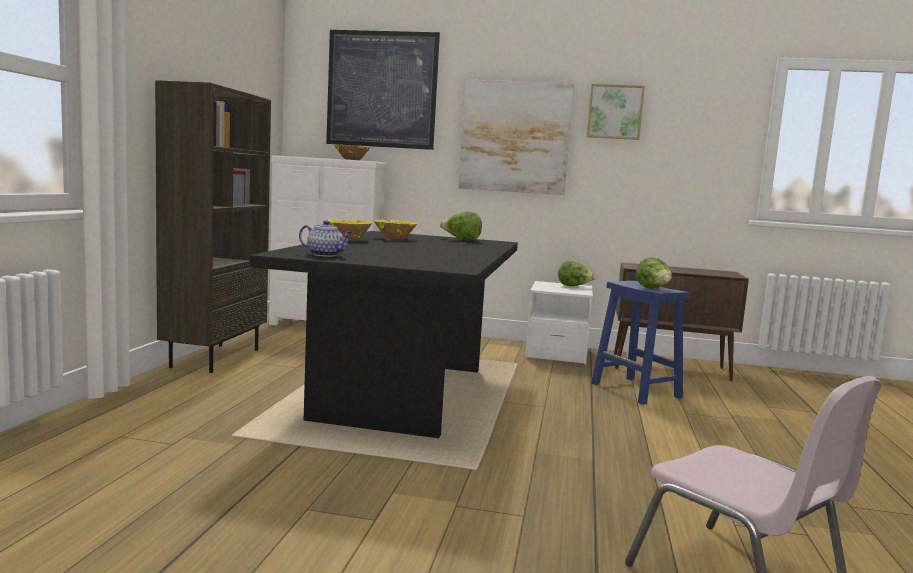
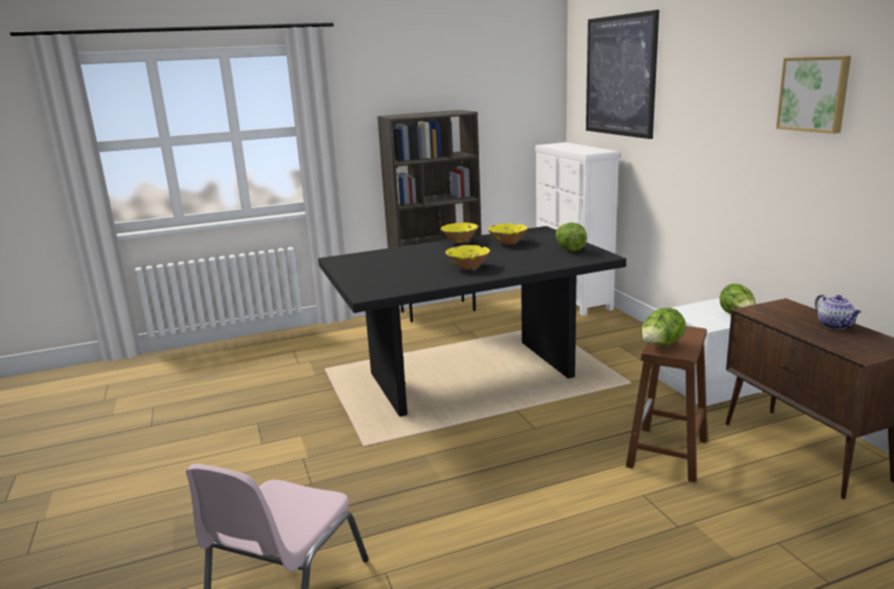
camera: 60 degrees right, 10 degrees up
teapot [299,220,353,257] -> teapot moved to [815,295,861,329]
yellow bowl [334,144,370,160] -> yellow bowl moved to [445,245,490,270]
picture [458,79,574,195] -> none
blue stool [591,281,689,405] -> brown stool [626,326,708,482]

